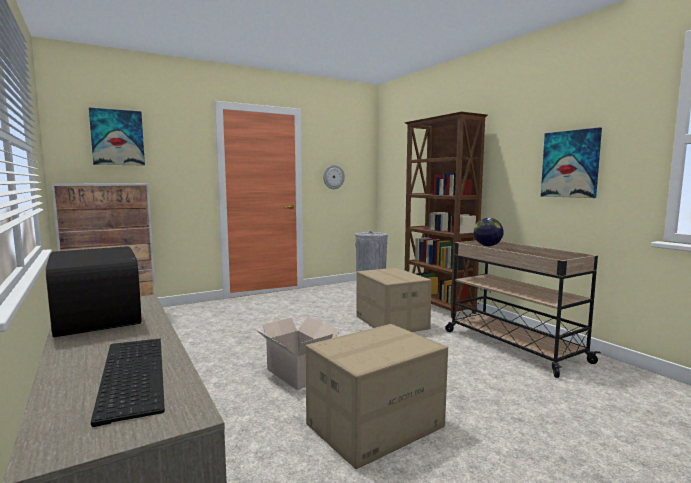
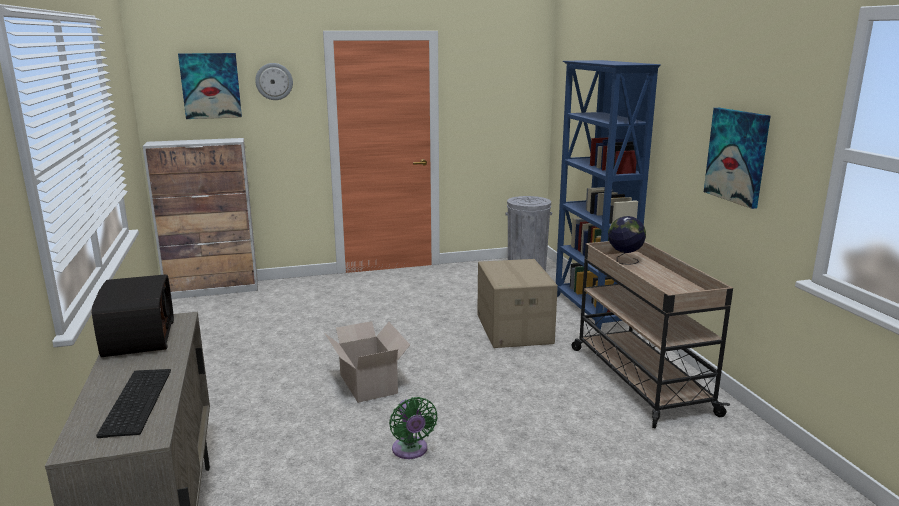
camera: 15 degrees right, 10 degrees up
cardboard box [306,324,448,469] -> green fan [389,397,438,459]
wall clock [323,165,345,189] -> wall clock moved to [255,63,293,100]
brown bookcase [404,111,488,318] -> blue bookcase [556,60,661,332]

